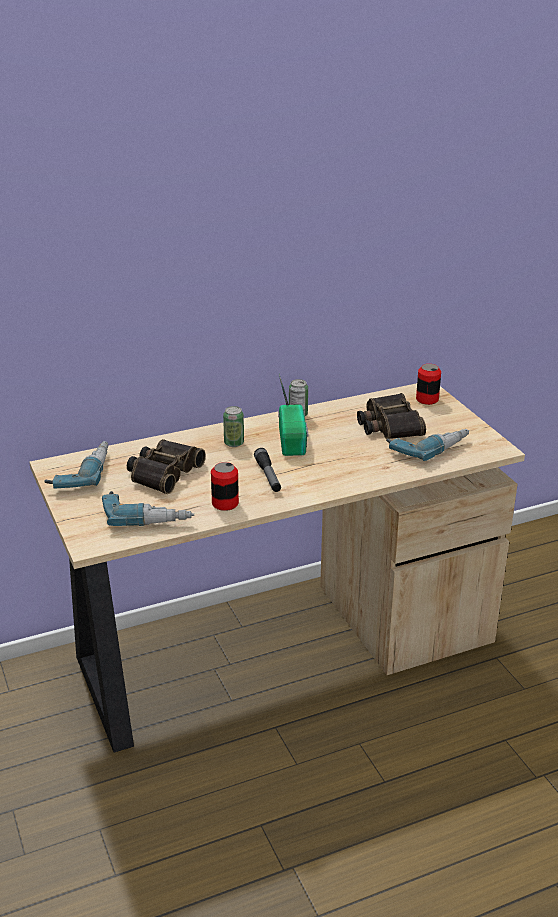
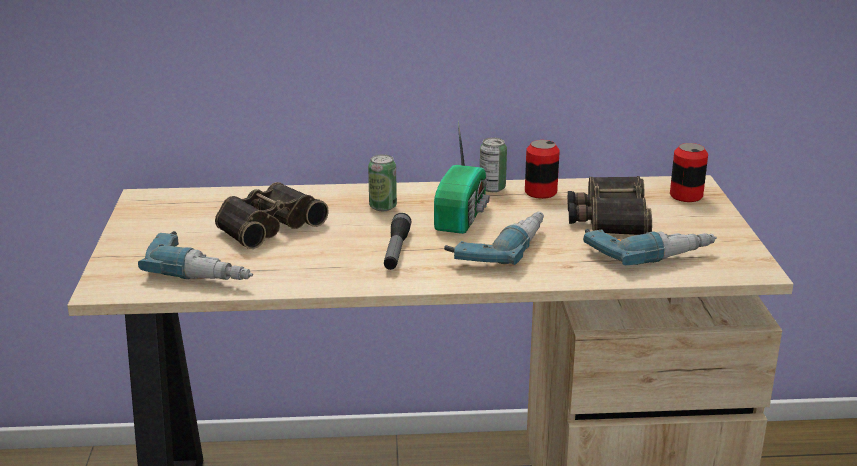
camera: 20 degrees right, 5 degrees down
power drill [45,441,108,489] -> power drill moved to [444,211,544,265]
can [211,462,239,511] -> can moved to [525,140,560,199]

